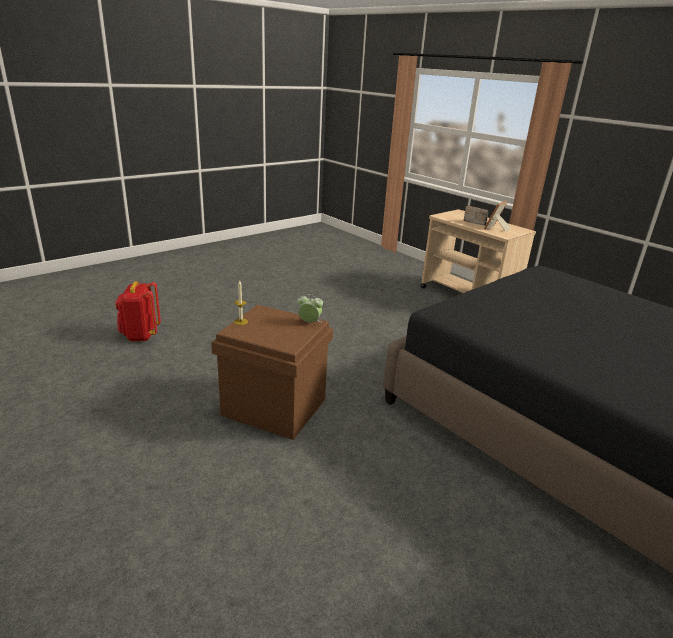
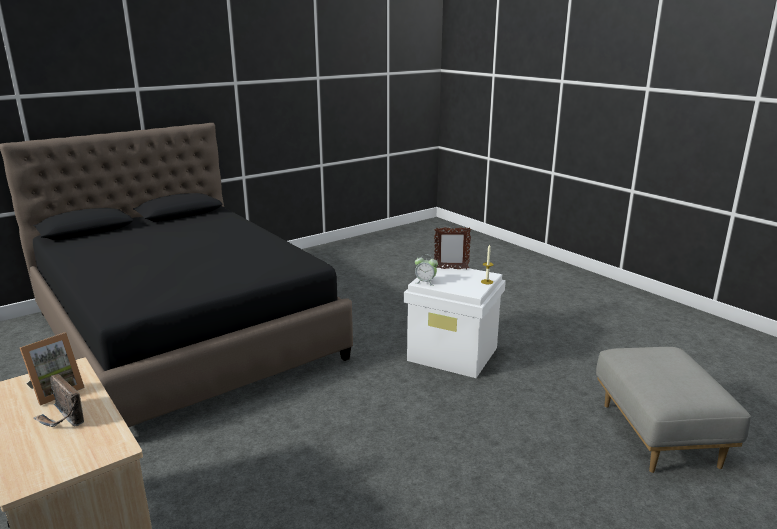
camera: 175 degrees left, 5 degrees down
red backpack [115,281,161,341] -> grey ottoman [596,347,751,473]
brown storage box [211,305,333,440] -> white storage box [404,265,506,378]
none -> picture frame [434,228,471,269]

